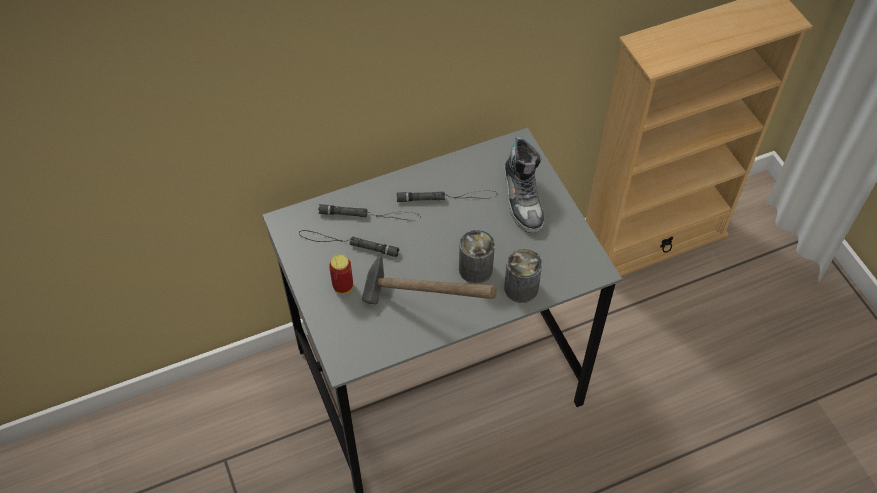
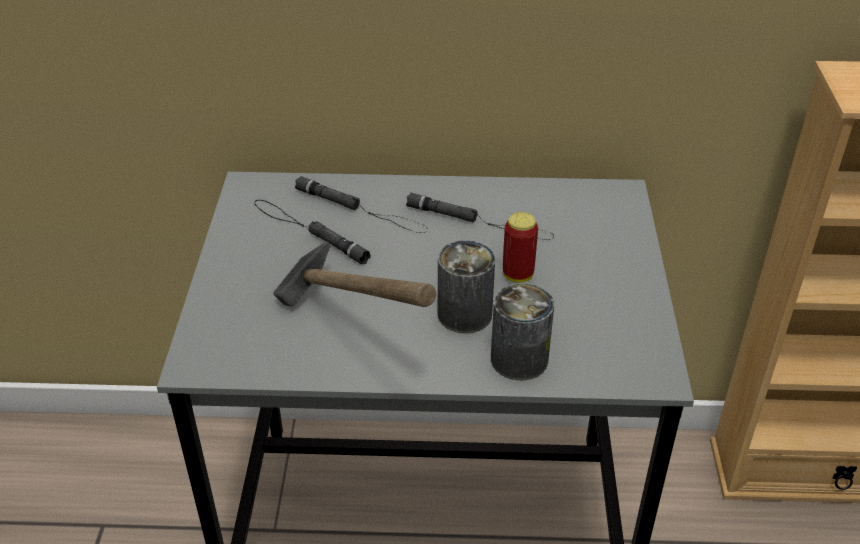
camera: 25 degrees right, 15 degrees down
can [329,254,353,294] -> can moved to [503,212,538,283]
shoe [504,137,544,233] -> none

